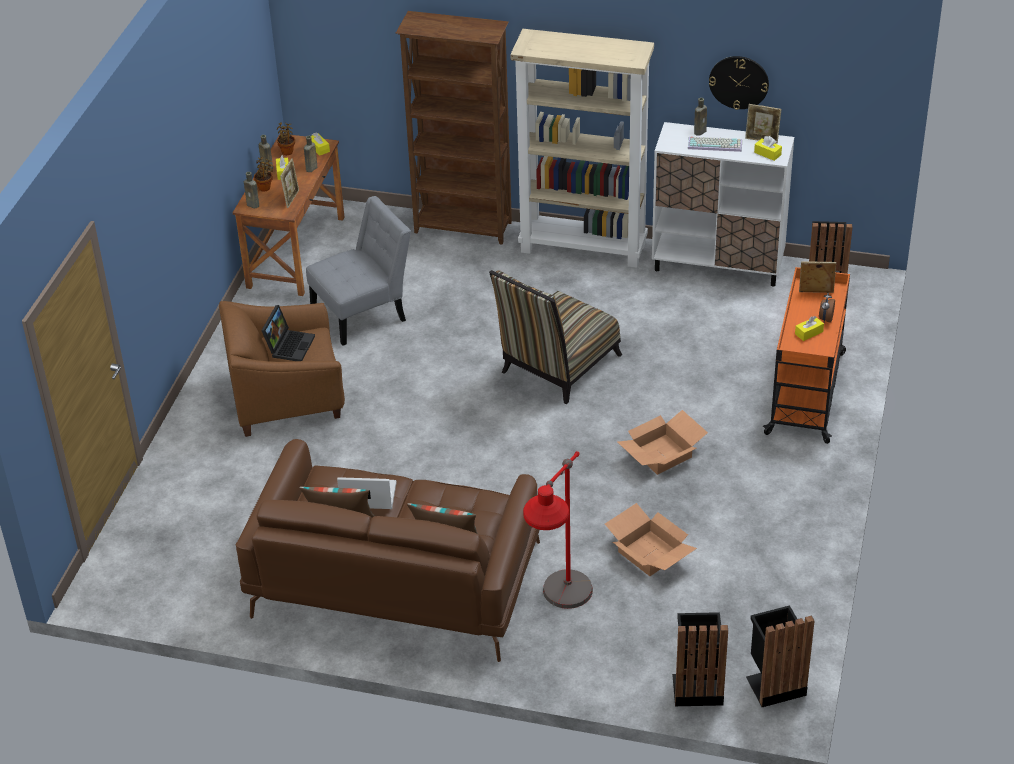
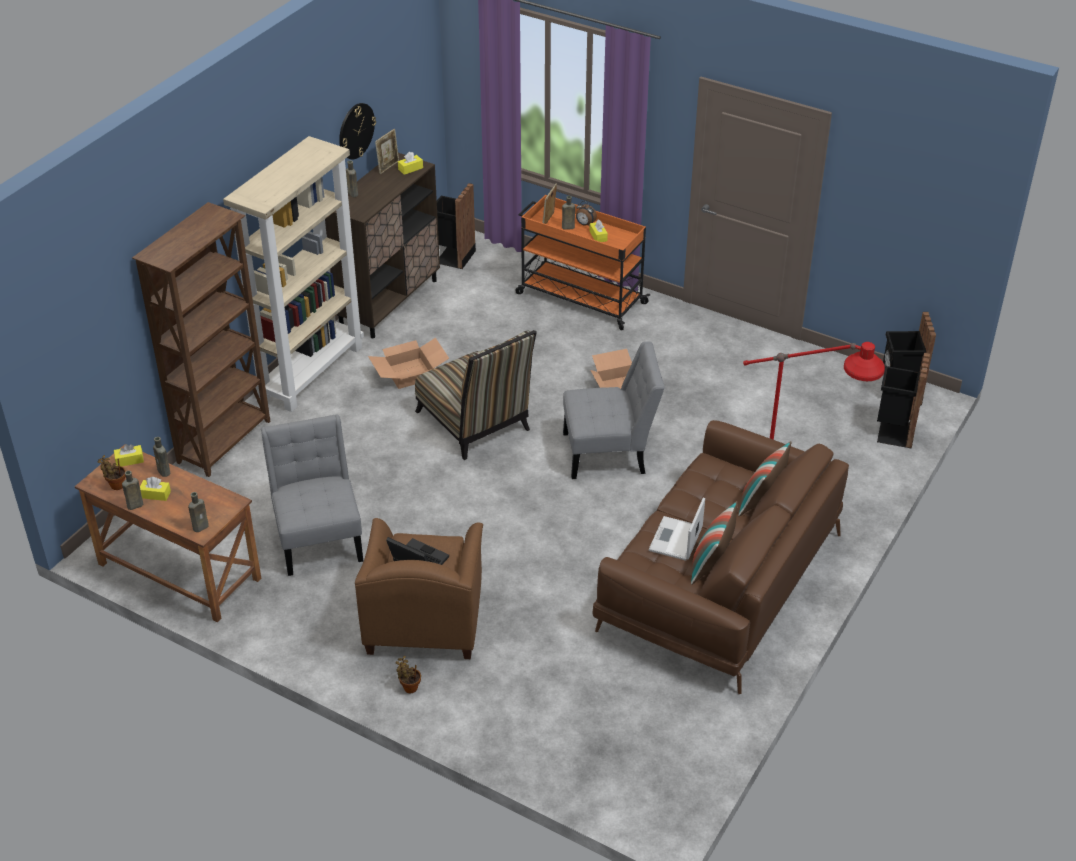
camera: 75 degrees left, 0 degrees up
potted plant [254,157,273,192] -> potted plant moved to [395,656,421,693]
picture frame [280,158,299,208] -> none
cardboard box [605,503,697,576] -> cardboard box moved to [368,338,449,389]
white cabinet [652,122,794,287] -> brown cabinet [325,153,440,338]
keyboard [688,137,742,152] -> none
none -> brown bottle [562,196,575,230]
none -> grey chair [563,341,665,479]

